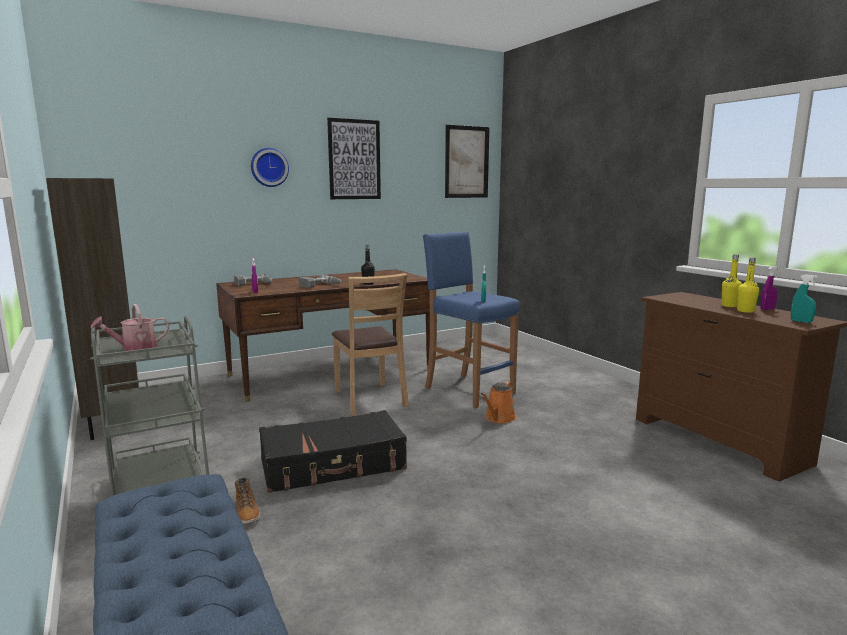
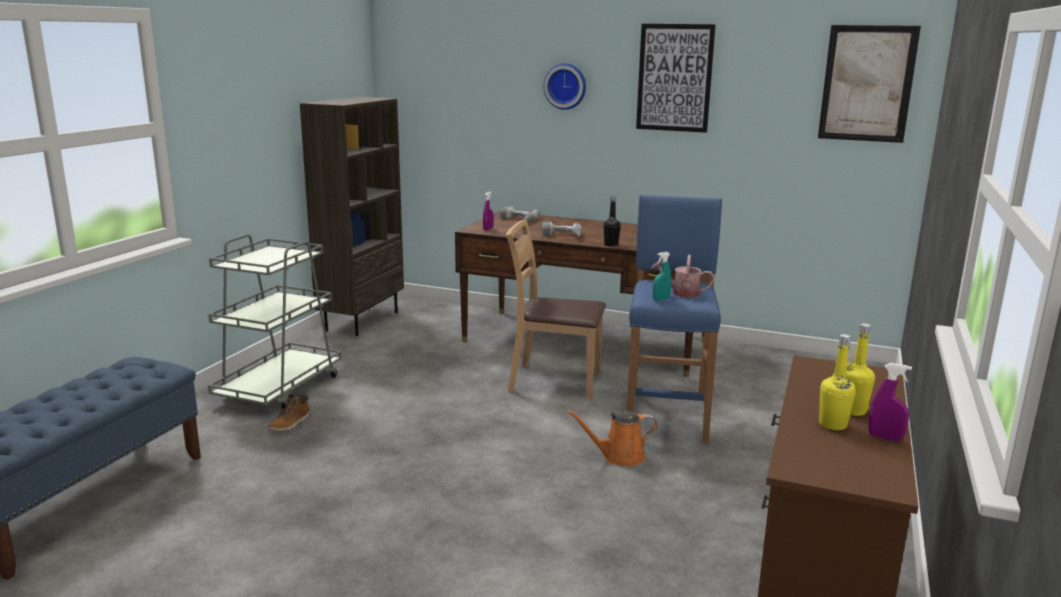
camera: 50 degrees right, 5 degrees up
watering can [91,304,169,351] -> watering can moved to [652,255,715,298]
black suitcase [259,410,407,493] -> none
brown chair [332,273,409,415] -> brown chair turned 75 degrees clockwise [506,219,606,399]
turquoise spray bottle [791,274,818,323] -> none

